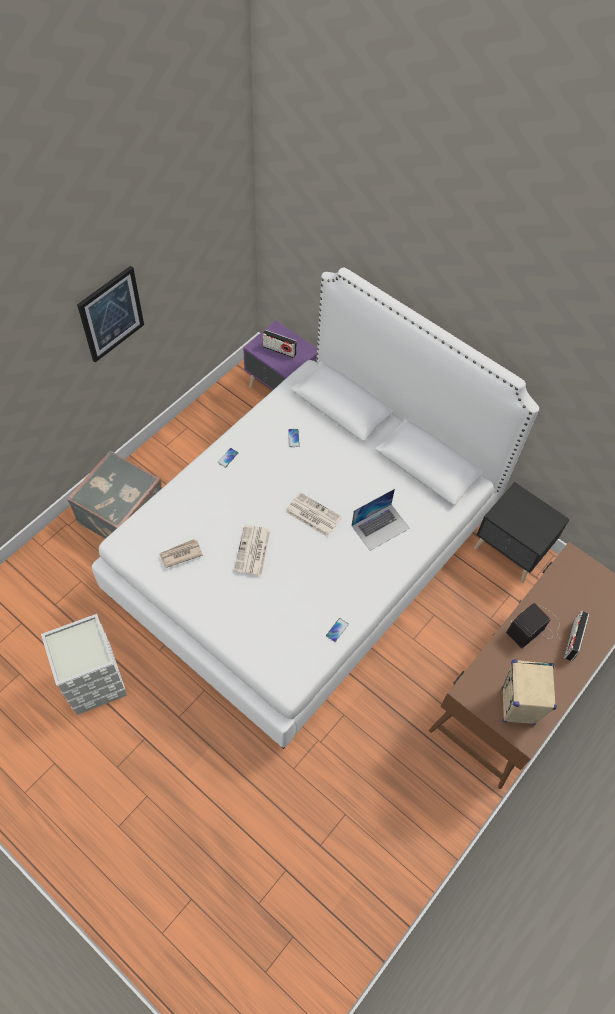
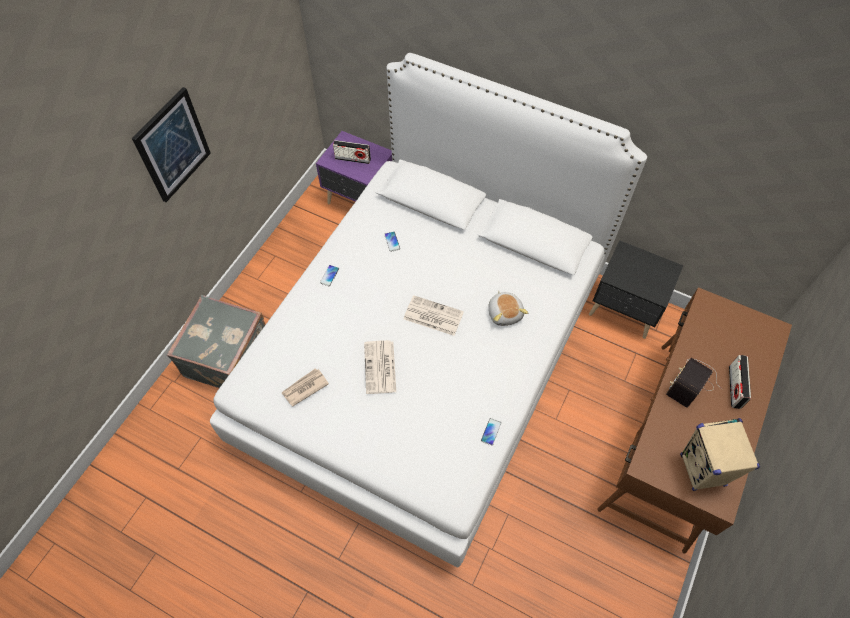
camera: 10 degrees left, 0 degrees up
grey storage box [41,614,127,715] -> none
laptop [352,489,410,551] -> plush toy [488,291,528,326]

